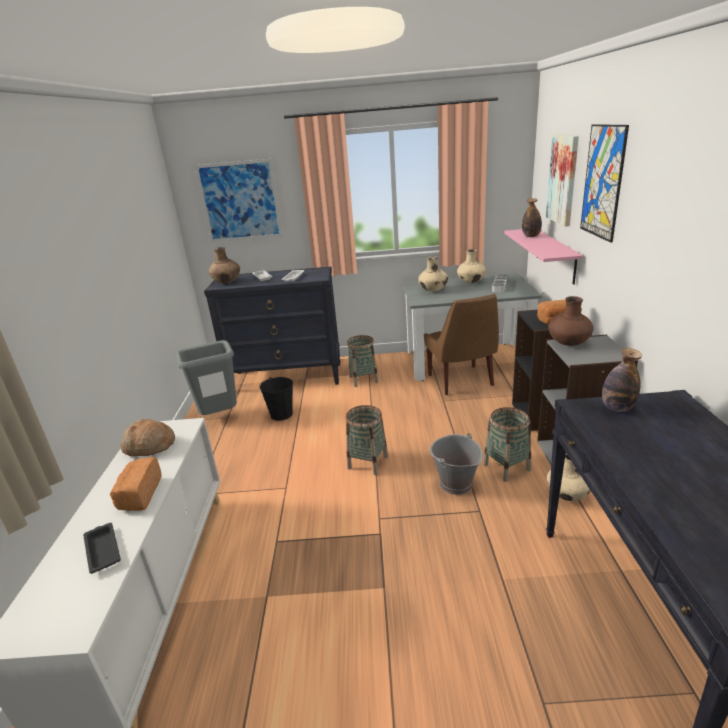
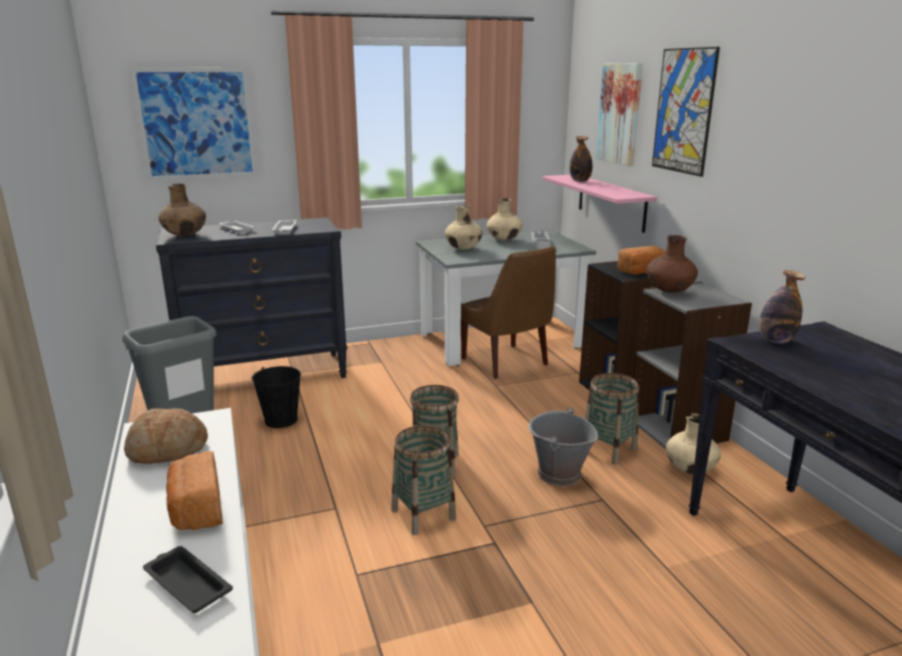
camera: 20 degrees left, 5 degrees down
basket [347,335,378,387] -> basket moved to [391,426,456,535]

